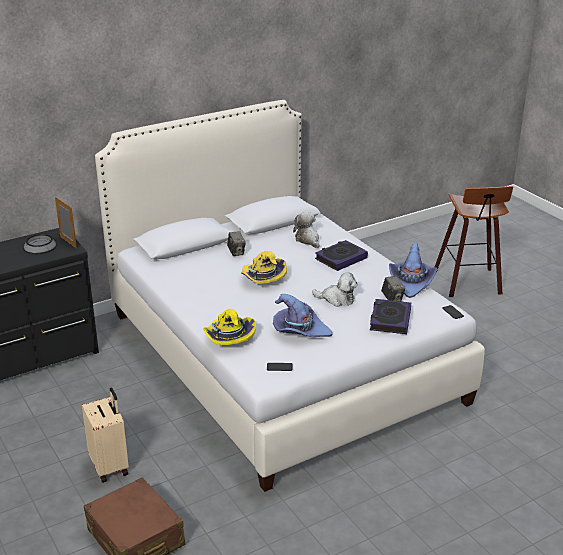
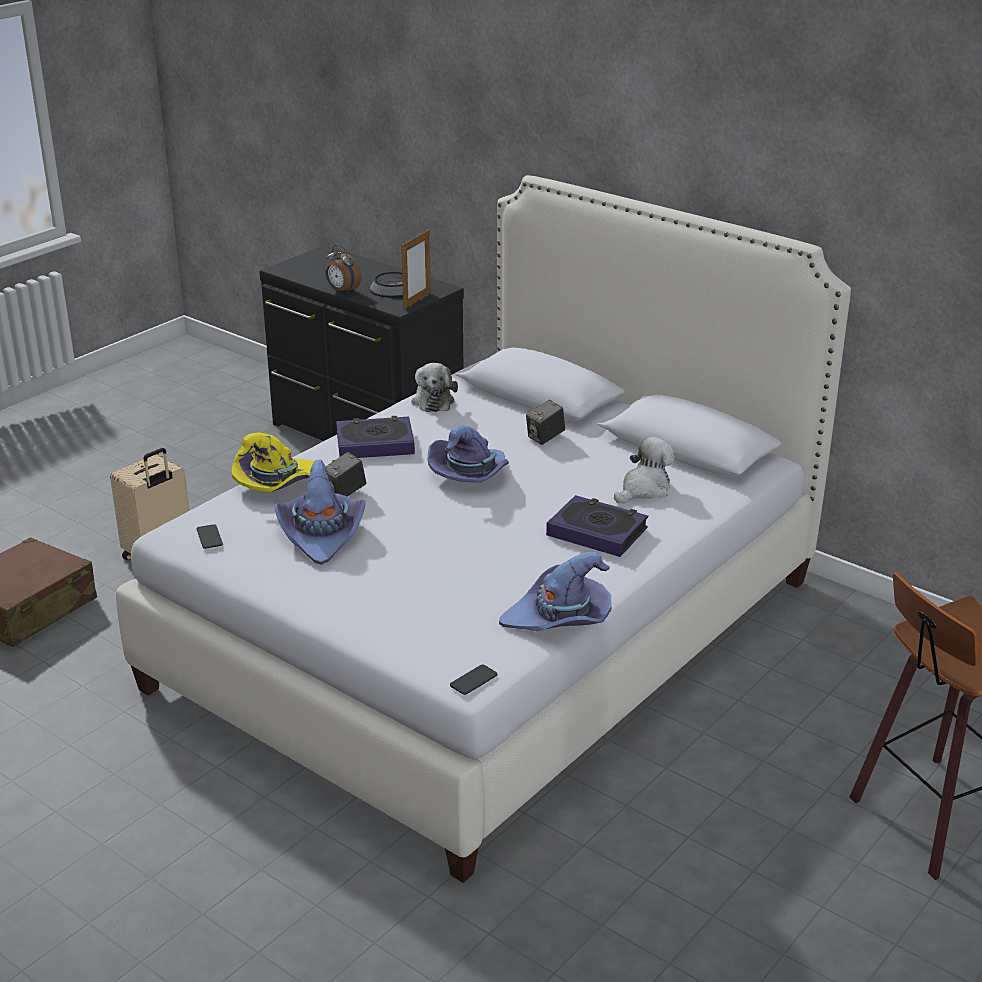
camera: 70 degrees right, 0 degrees up
yellow hat [241,251,287,284] -> purple hat [428,425,509,483]
plush toy [312,272,357,307] -> plush toy moved to [411,363,458,412]
book [370,299,411,334] -> book moved to [336,416,415,458]
camera [381,276,405,301] -> camera moved to [325,452,367,497]
none -> alarm clock [325,244,362,294]

